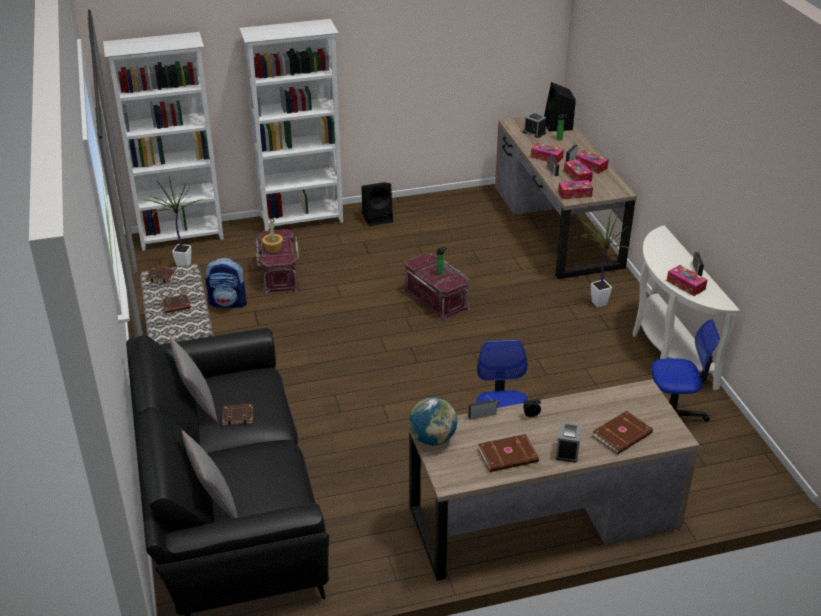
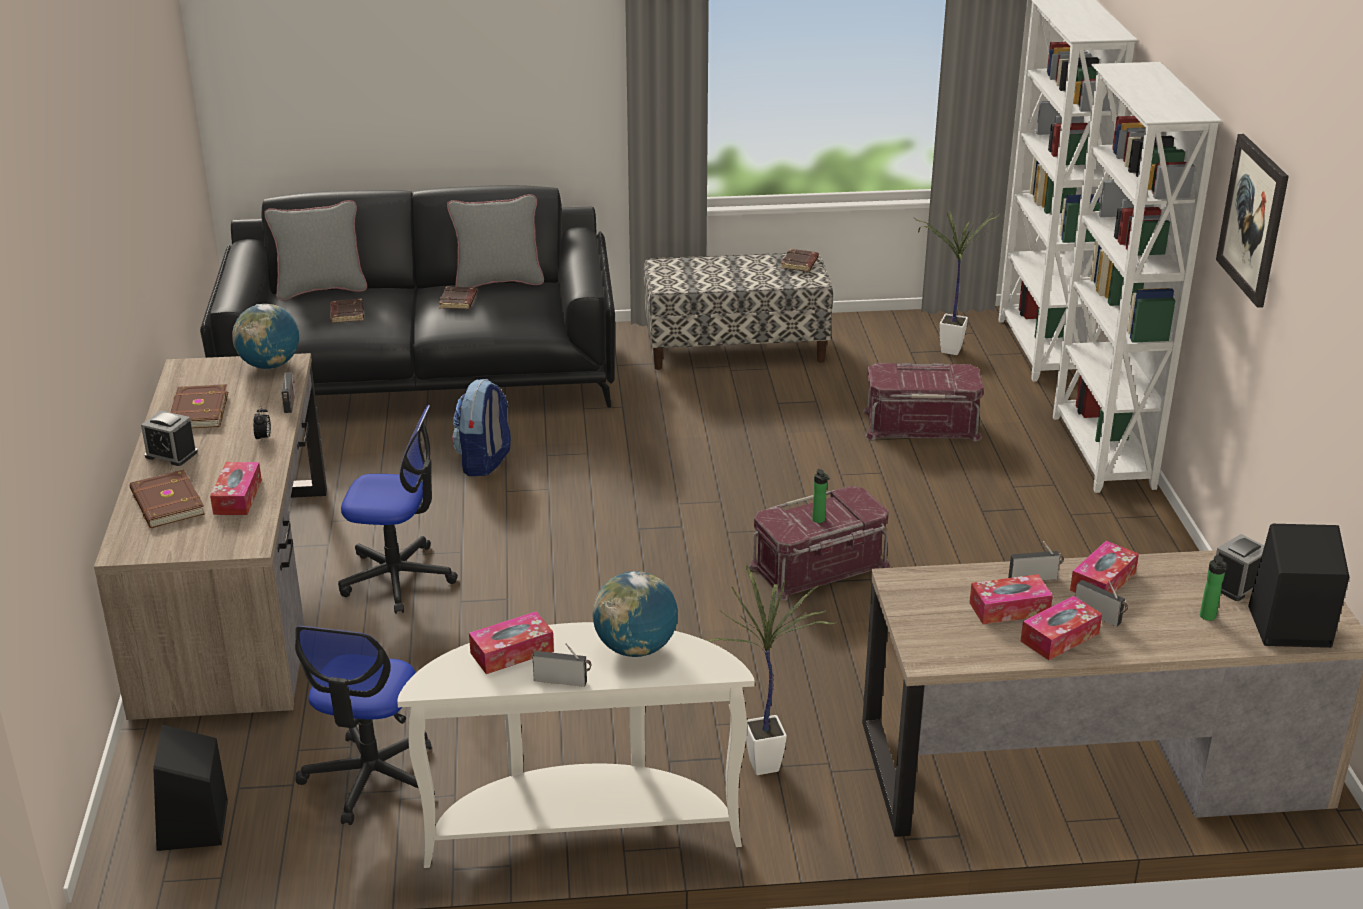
camera: 100 degrees right, 5 degrees down
brown book [161,294,191,313] -> brown book moved to [330,298,364,323]
backpack [205,258,247,308] -> backpack moved to [452,379,511,476]
potted plant [262,218,283,253] -> none
black speaker [362,182,393,226] -> black speaker moved to [153,725,228,851]
tissue box [558,180,593,199] -> tissue box moved to [210,462,262,515]
none -> globe [592,571,678,657]
none -> picture [1216,134,1289,308]

